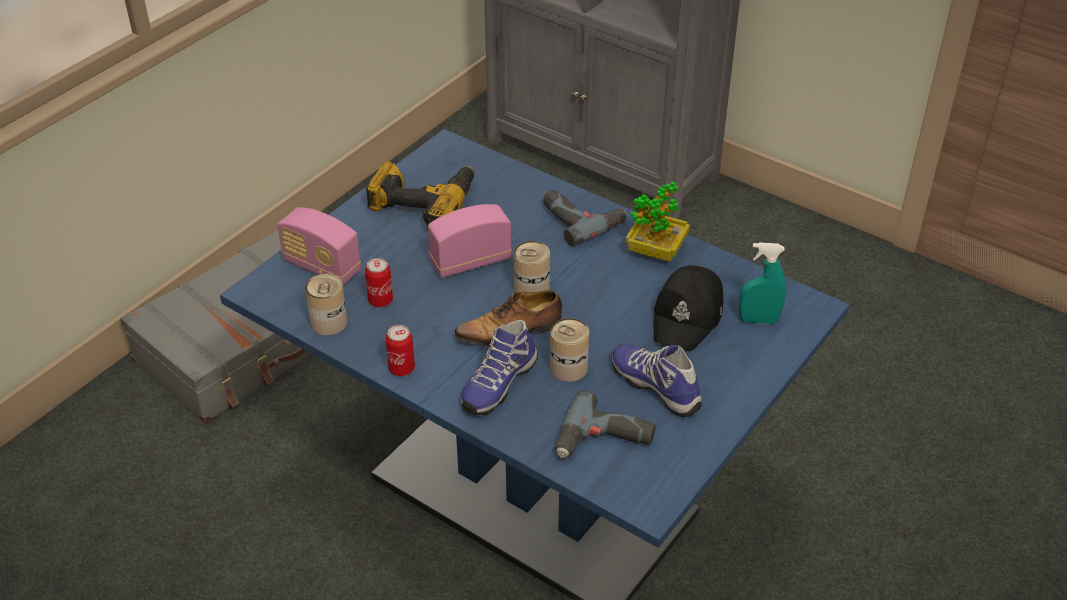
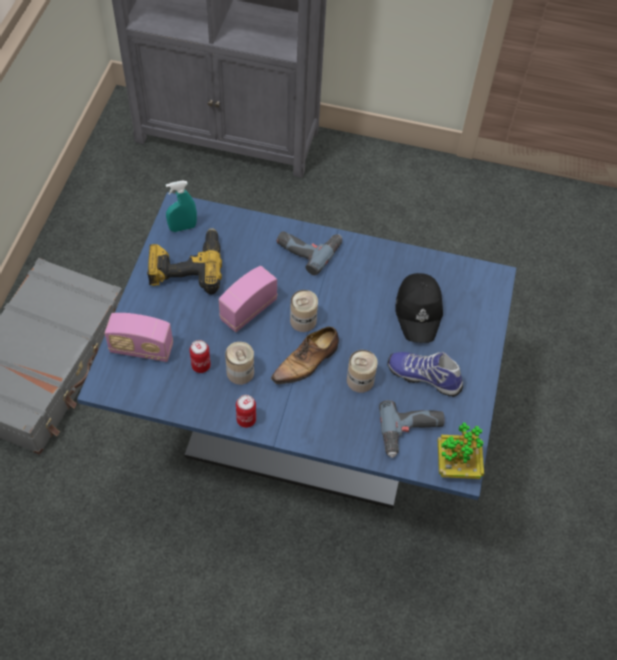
camera: 25 degrees left, 15 degrees up
can [305,274,347,335] -> can moved to [225,342,254,385]
shoe [461,320,538,415] -> none
potted plant [625,182,690,261] -> potted plant moved to [438,423,484,479]
turquoise spray bottle [739,242,786,324] -> turquoise spray bottle moved to [166,180,197,232]

